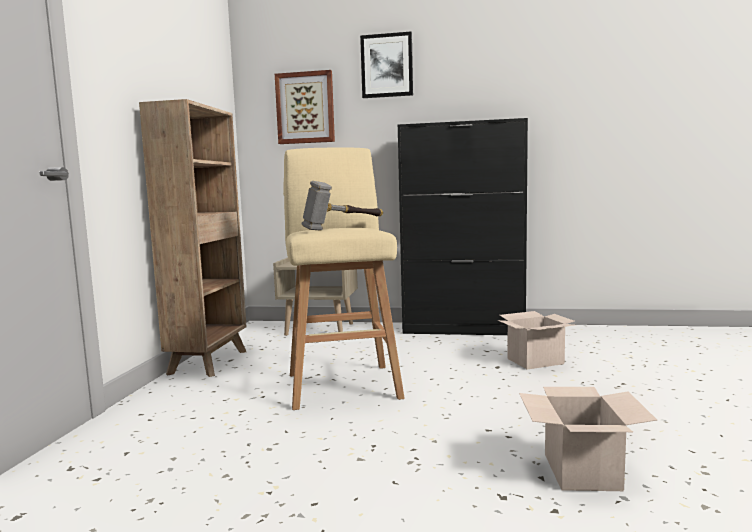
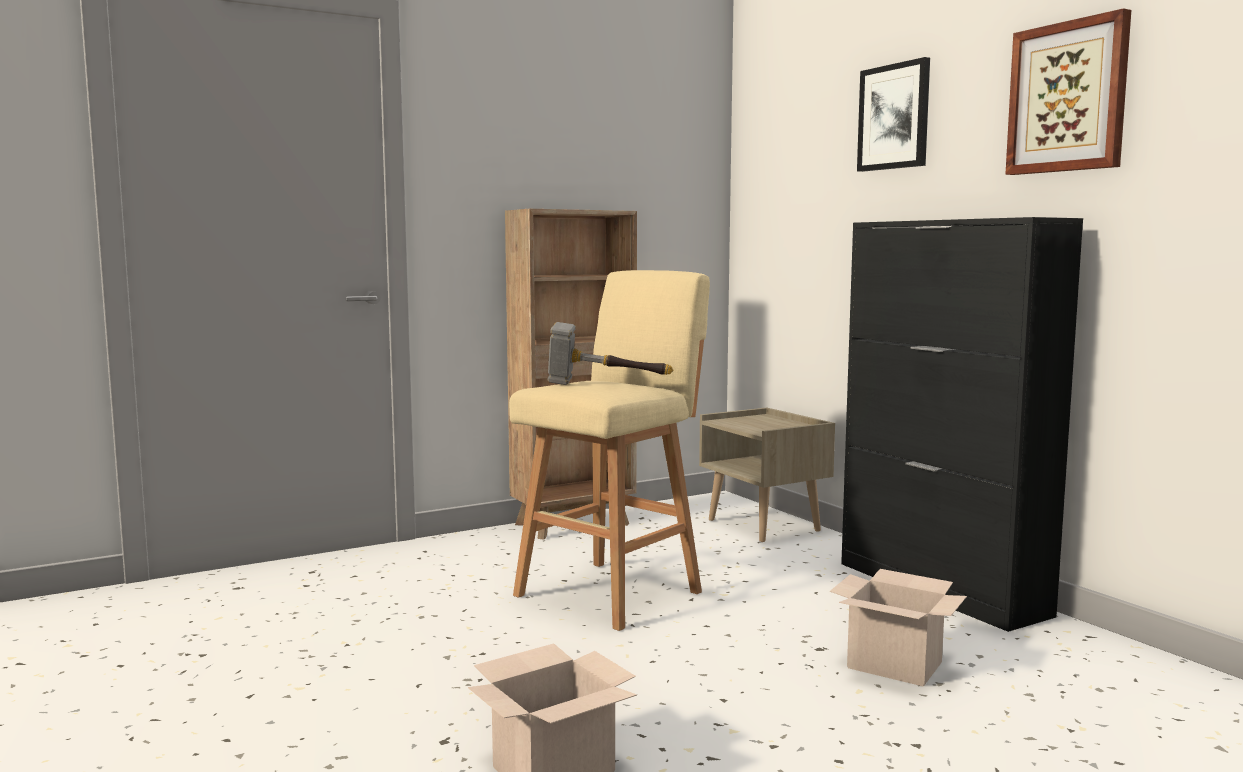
camera: 50 degrees right, 0 degrees up
picture [275,70,335,144] -> picture moved to [1005,8,1131,175]

